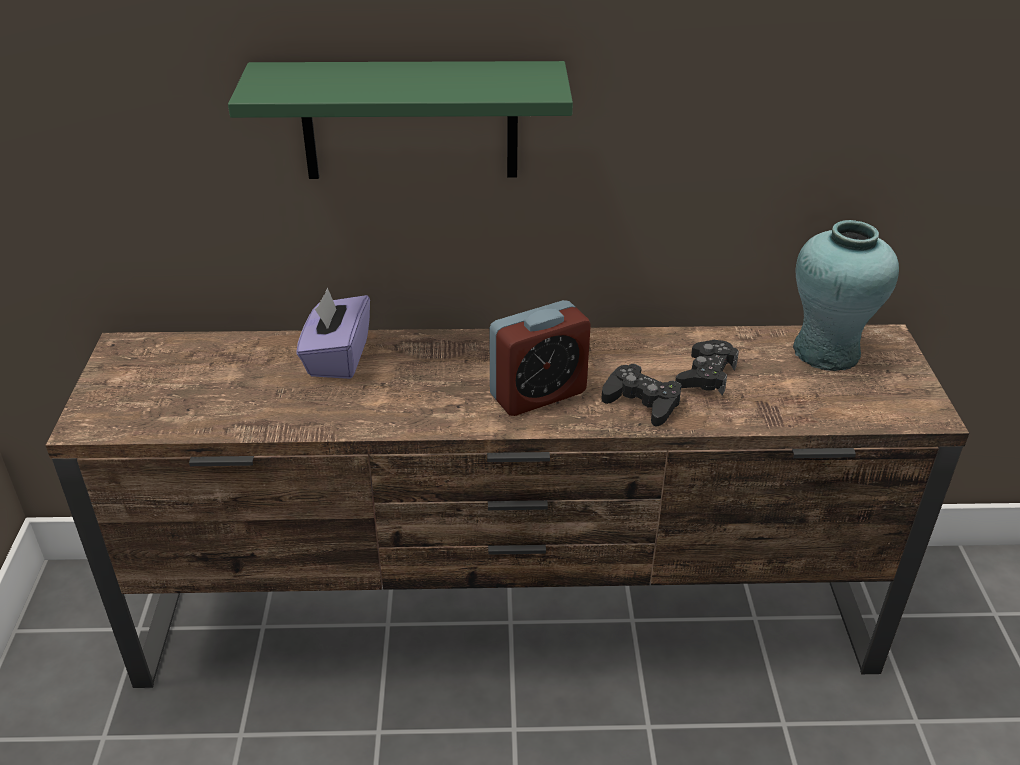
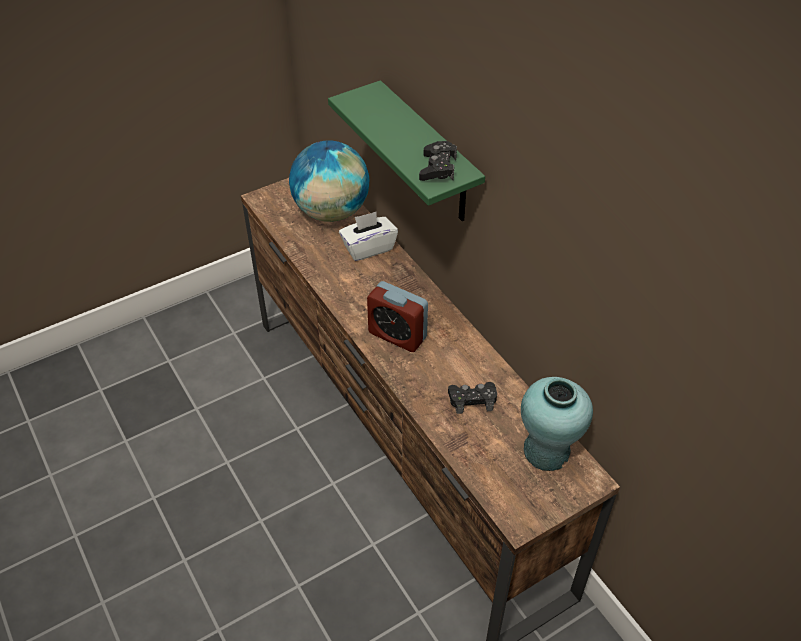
camera: 60 degrees right, 10 degrees up
purple tissue box [296,288,370,379] -> white tissue box [339,212,398,261]
black game controller [601,364,682,427] -> black game controller moved to [419,141,457,181]
none -> globe [289,140,369,222]

